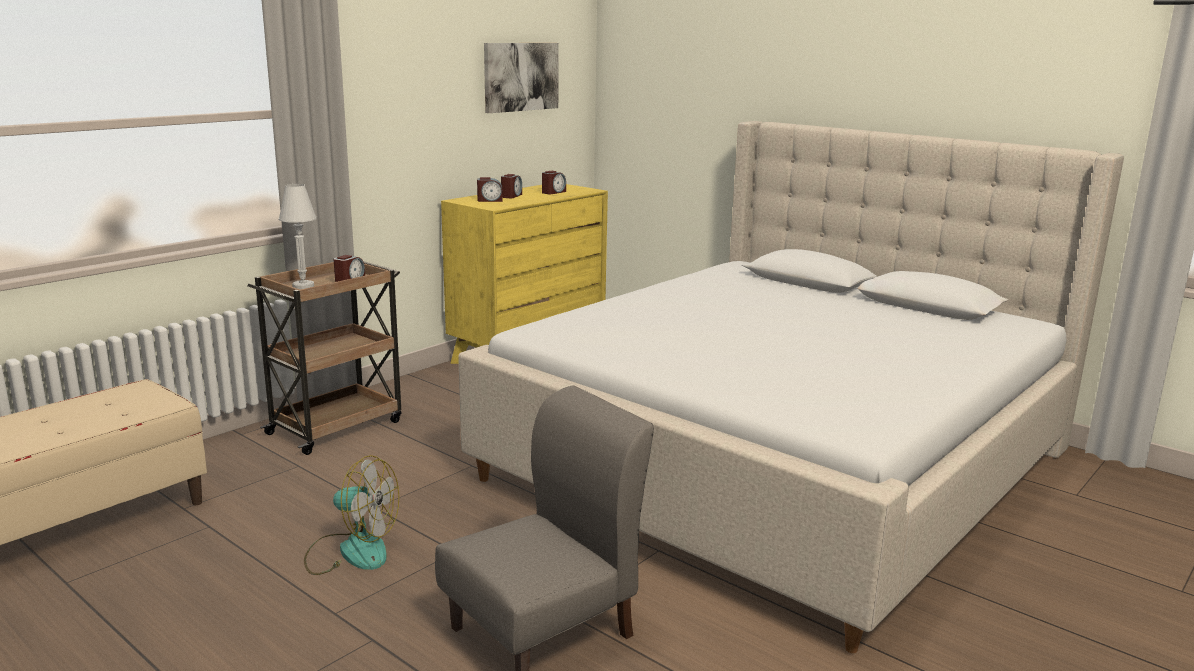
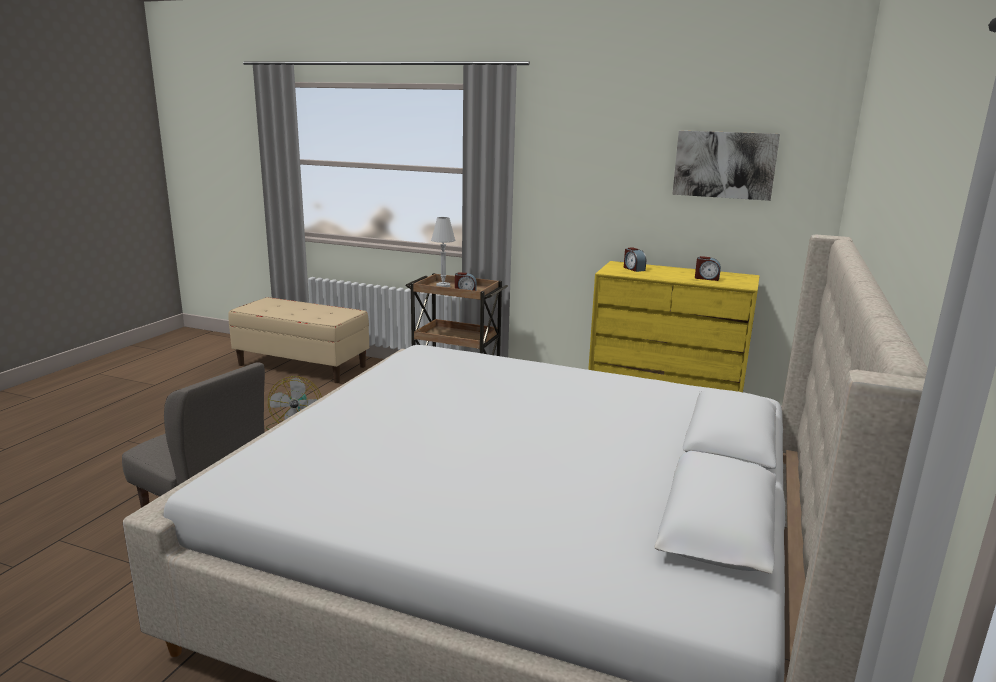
camera: 70 degrees right, 0 degrees up
alarm clock [501,174,522,198] -> none

